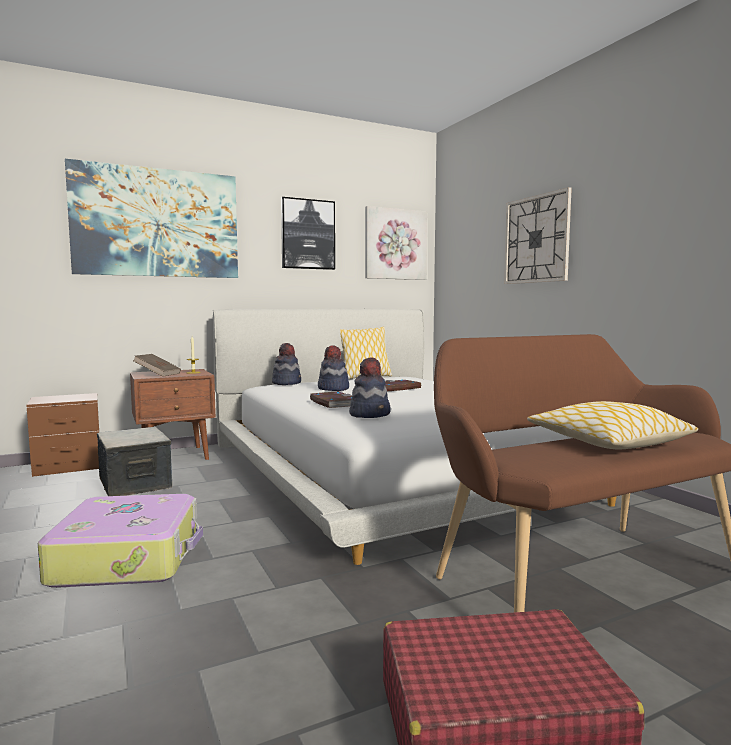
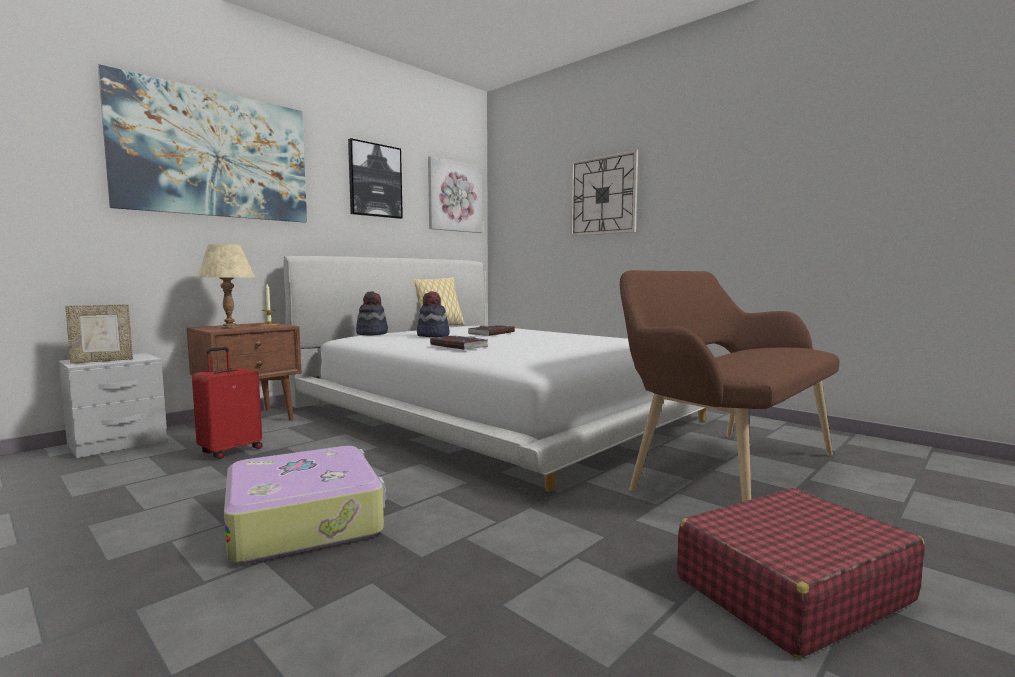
camera: 20 degrees left, 0 degrees up
brown nightstand [26,393,99,477] -> grey nightstand [59,353,167,458]
storage box [97,427,172,496] -> red suitcase [192,347,262,459]
brown book [133,354,181,377] -> beige table lamp [197,244,255,329]
hat [349,357,391,418] -> none
pillow [527,401,698,450] -> none
none -> picture frame [65,304,133,364]

